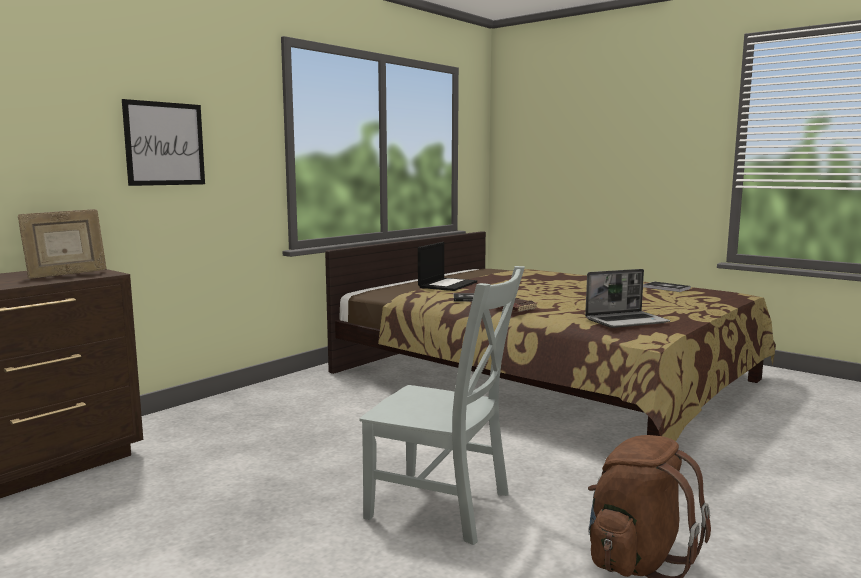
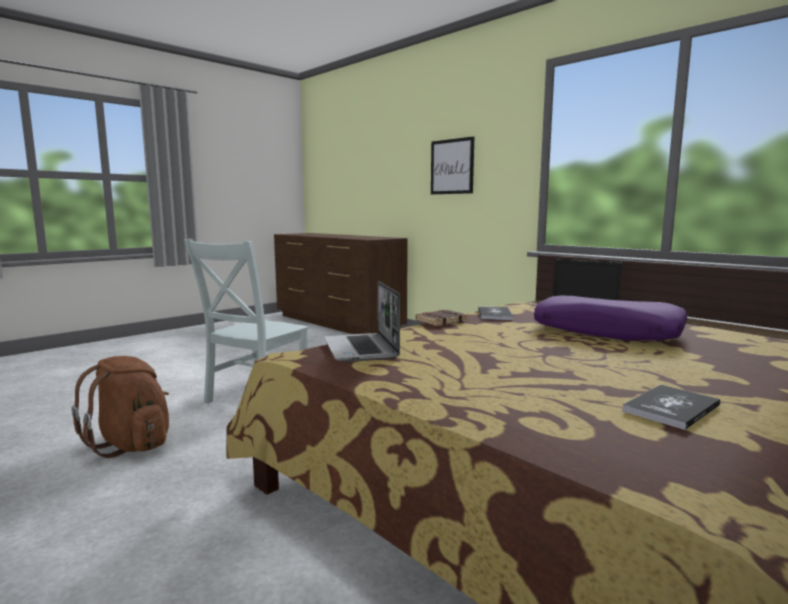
camera: 95 degrees right, 0 degrees up
picture frame [18,209,107,279] -> none
none -> purple pillow [534,296,687,340]

